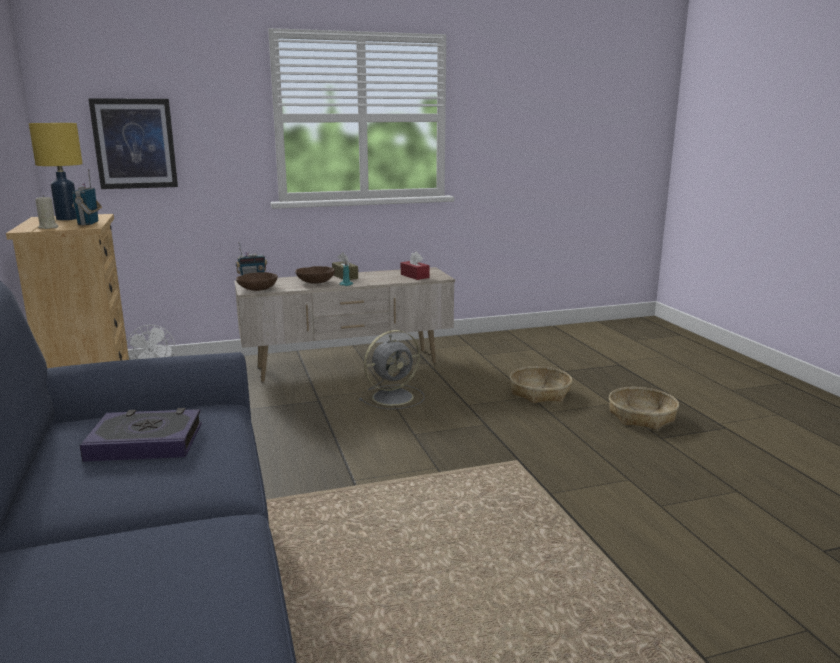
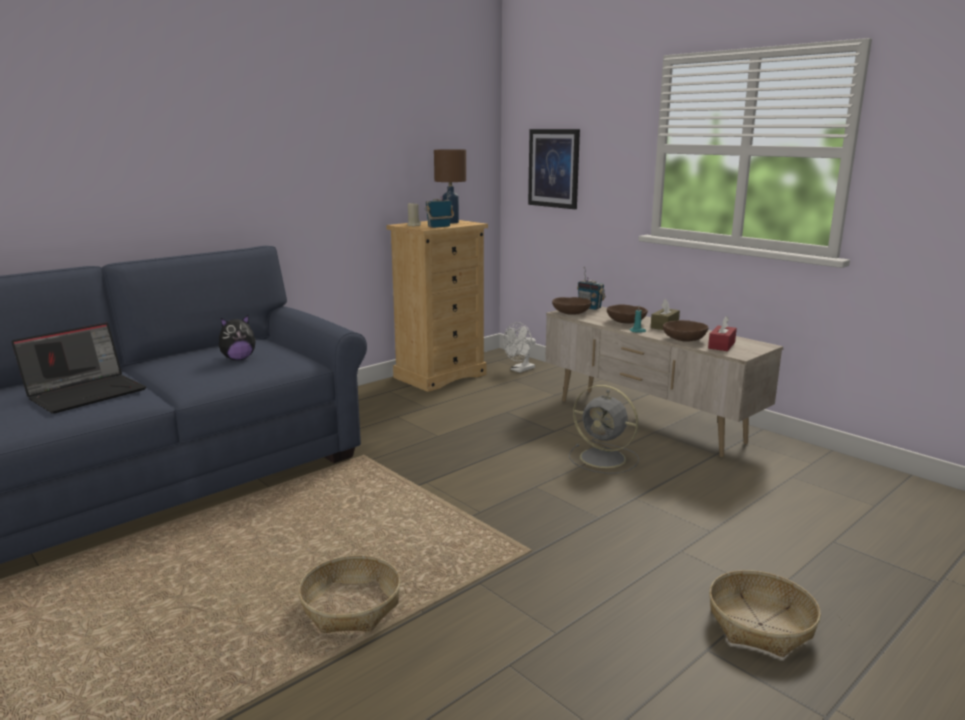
camera: 65 degrees right, 0 degrees up
yellow table lamp [29,123,83,220] -> brown table lamp [434,149,466,224]
book [80,408,202,462] -> plush toy [219,315,256,360]
basket [510,366,572,403] -> basket moved to [298,555,401,633]
none -> laptop [11,323,146,414]
none -> brown bowl [663,320,709,342]

